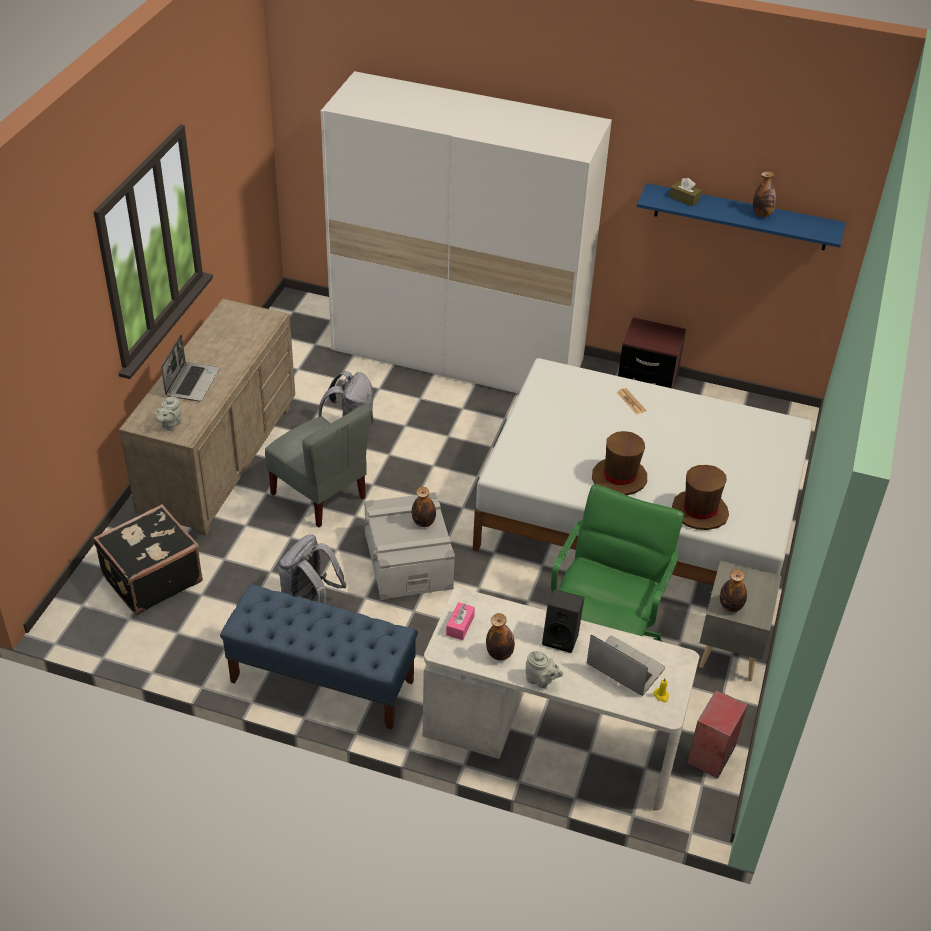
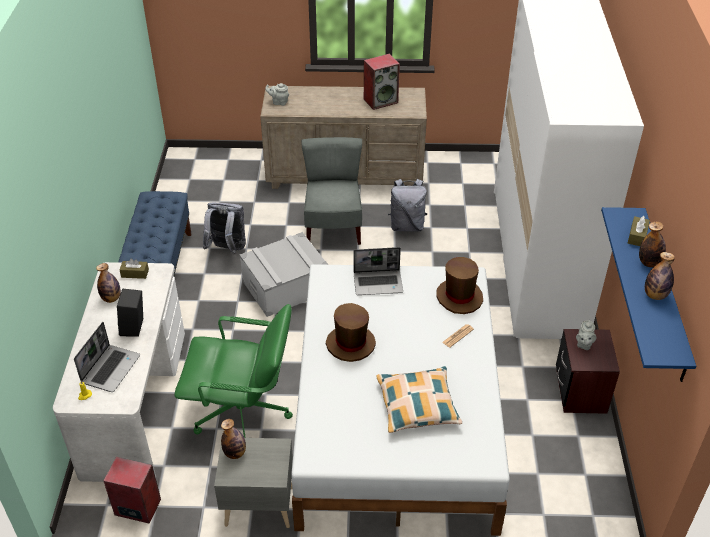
camera: 75 degrees right, 0 degrees up
black suitcase [93,504,203,615] -> none
laptop [161,334,220,401] -> laptop moved to [354,247,403,295]
grey chair [265,404,372,528] -> grey chair turned 150 degrees clockwise [301,137,362,245]
bottle [412,487,436,527] -> bottle moved to [639,221,666,267]
pink tissue box [446,602,475,640] -> brown tissue box [119,258,149,279]
grey teapot [525,651,563,688] -> grey teapot moved to [576,320,596,350]
brown hat [672,465,729,530] -> brown hat moved to [436,257,483,314]
none -> speaker [364,54,400,110]
none -> pillow [377,366,462,433]

